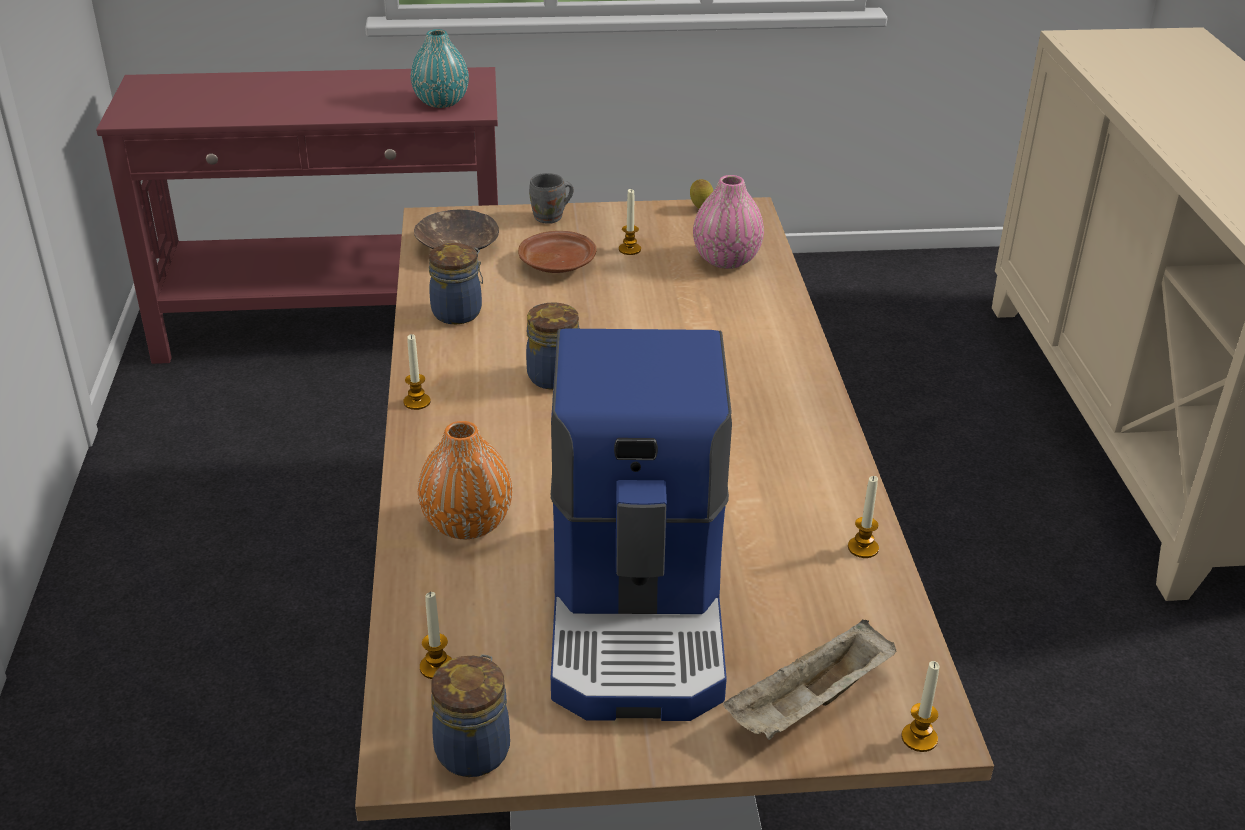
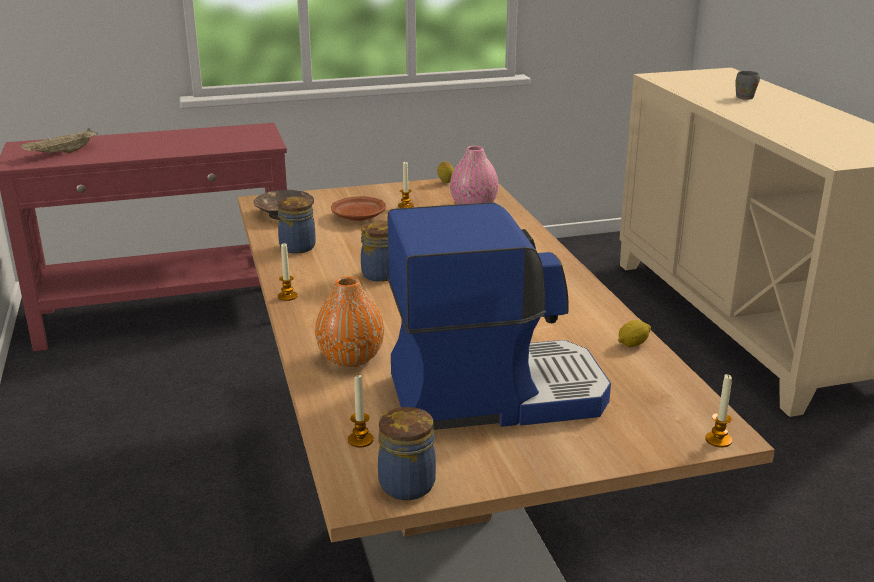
camera: 10 degrees left, 10 degrees down
turquoise vase [411,29,469,108] -> none
grey mug [529,173,573,224] -> grey mug moved to [736,71,760,100]
coffee machine [551,329,732,721] -> coffee machine turned 90 degrees counterclockwise [387,202,611,430]
beige tray [723,619,896,740] -> beige tray moved to [20,128,98,153]
candle [848,476,879,558] -> lemon [618,320,651,347]

